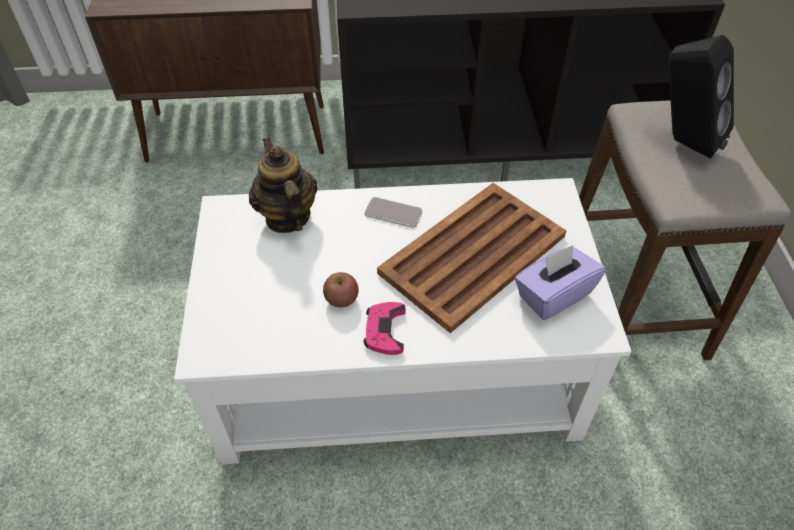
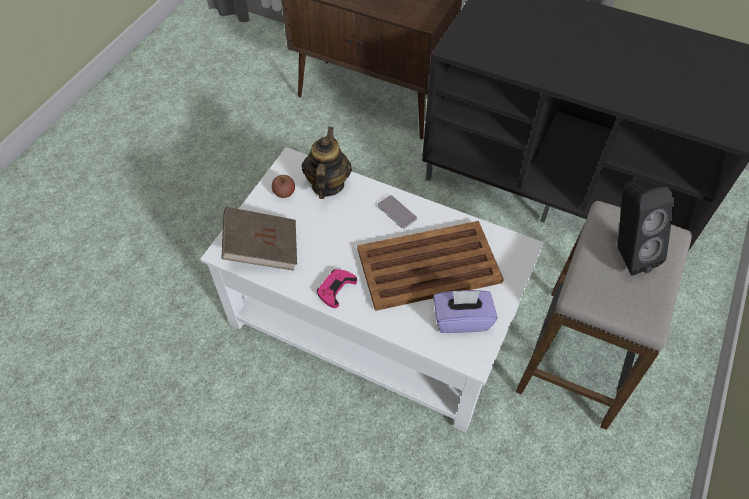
camera: 30 degrees right, 5 degrees up
apple [323,272,358,308] -> apple moved to [272,175,295,198]
none -> brown book [221,207,297,270]

